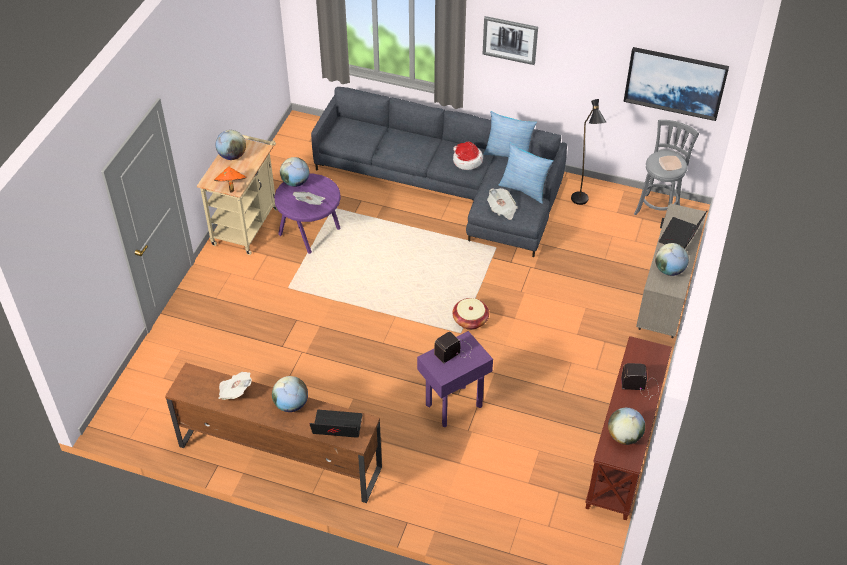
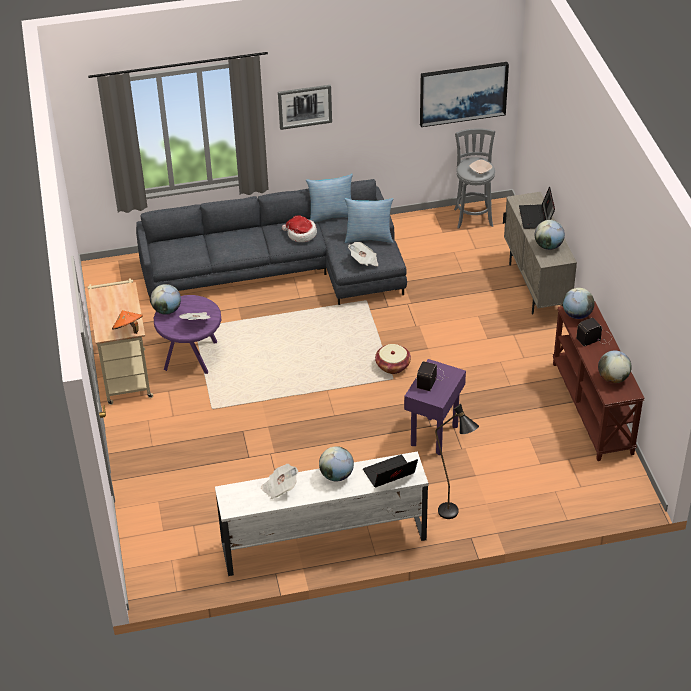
camera: 30 degrees left, 5 degrees down
brown tv stand [165,363,382,503] -> white tv stand [215,451,428,576]
globe [216,130,246,160] -> globe moved to [563,288,595,319]
black floor lamp [571,99,606,205] -> black floor lamp moved to [435,404,479,519]

